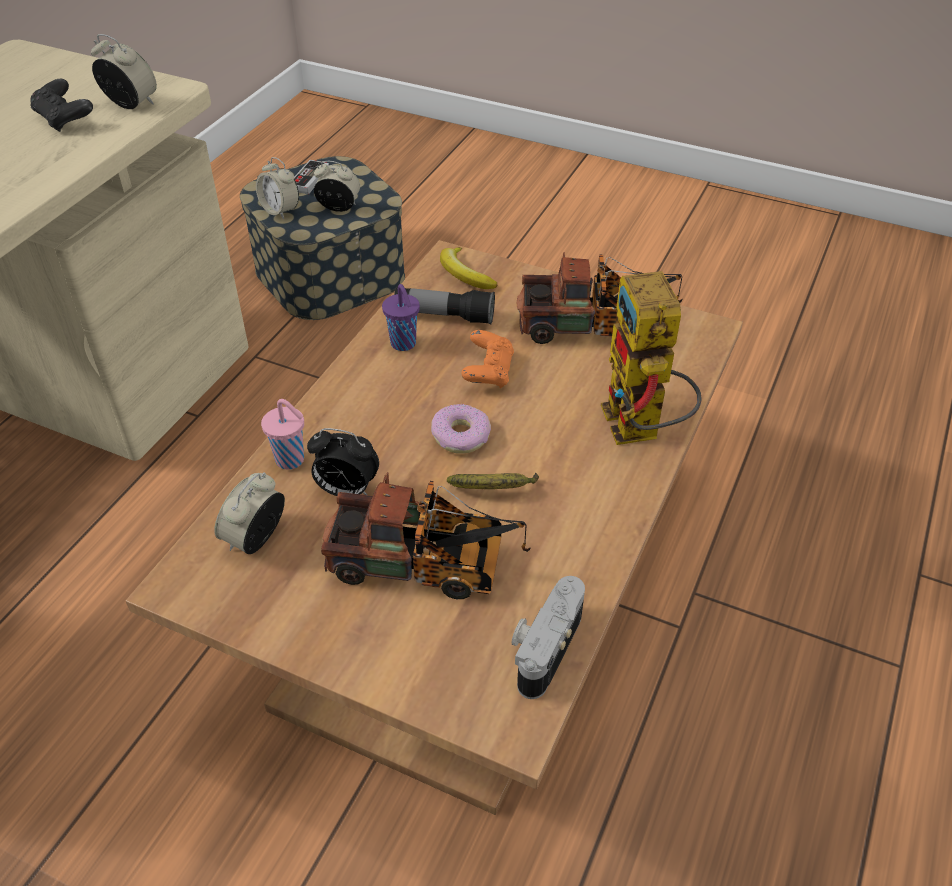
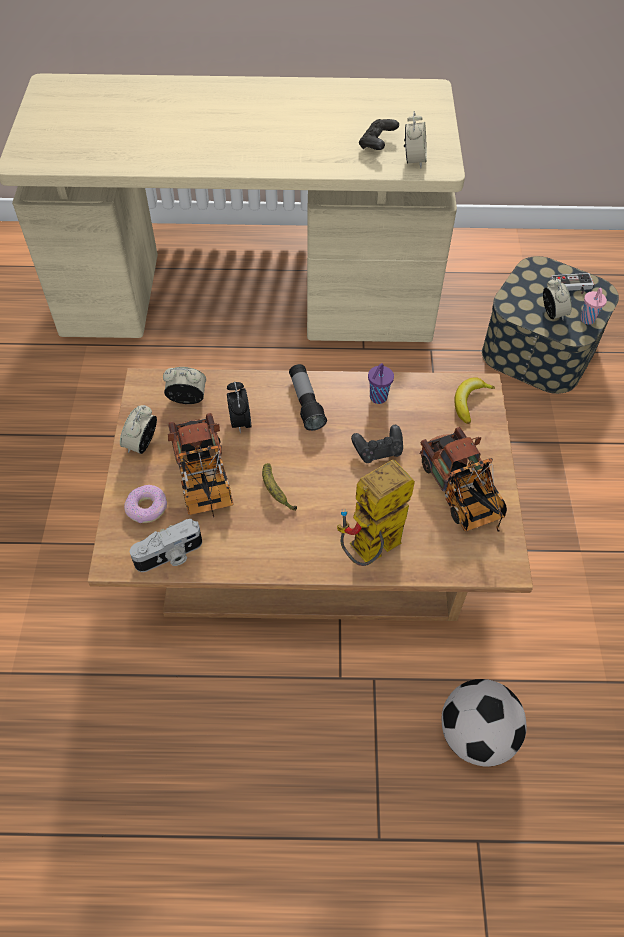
camera: 65 degrees right, 10 degrees up
alarm clock [256,157,299,219] -> alarm clock moved to [120,405,157,454]
pink cup [261,399,304,470] -> pink cup moved to [580,288,607,325]
flashlight [394,287,495,325] -> flashlight moved to [289,364,327,431]
donut [431,404,491,454] -> donut moved to [124,485,167,523]
orange game controller [462,330,514,388] -> black game controller [351,425,403,463]
camera [512,576,585,699] -> camera turned 150 degrees clockwise [130,519,202,572]
none -> football [442,679,526,767]

